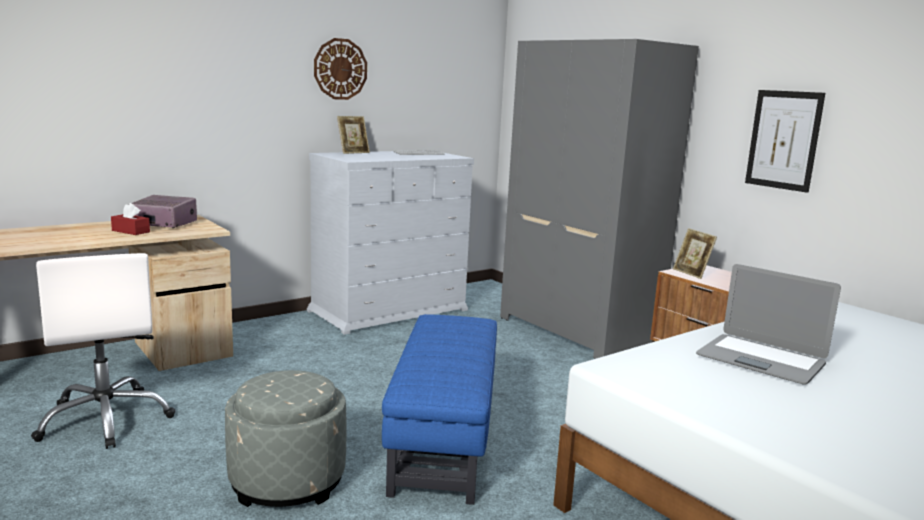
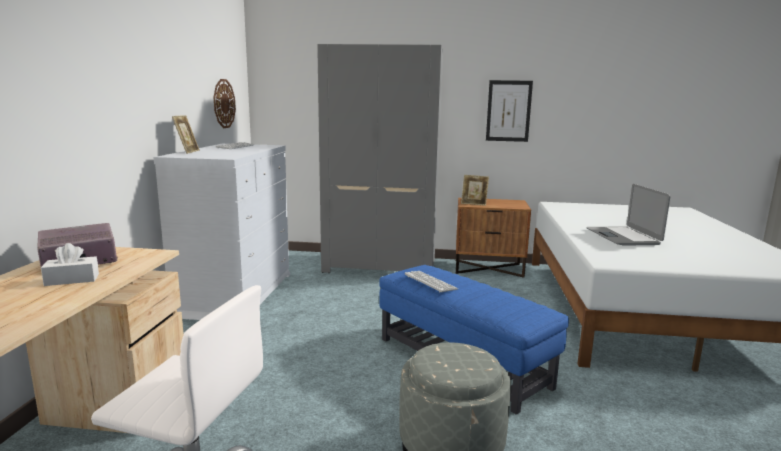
camera: 45 degrees left, 0 degrees up
red tissue box [111,203,150,235] -> white tissue box [41,243,99,286]
wall clock [314,38,367,100] -> wall clock moved to [213,79,236,128]
laptop [696,264,841,385] -> laptop turned 90 degrees clockwise [586,184,671,246]
none -> keyboard [405,271,458,293]

